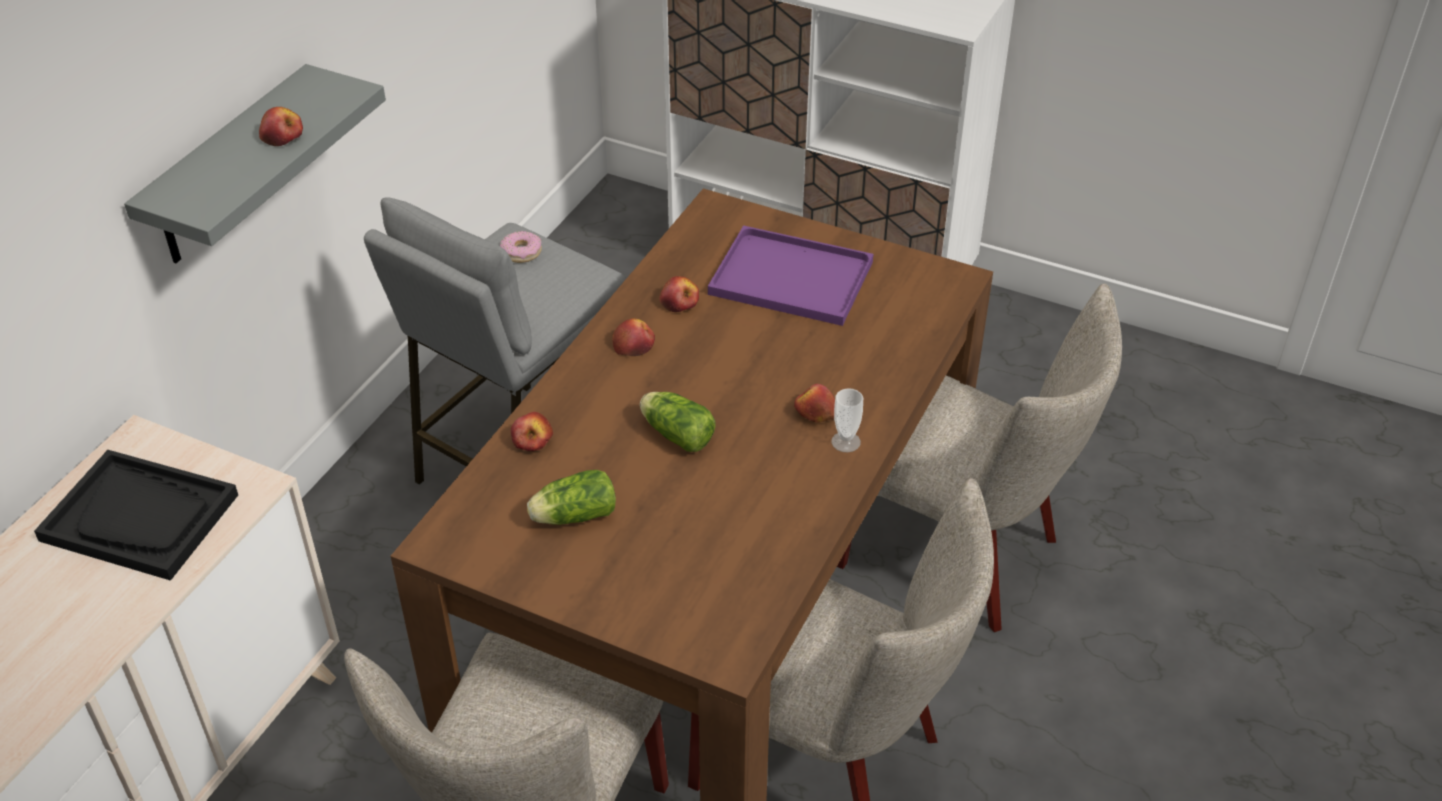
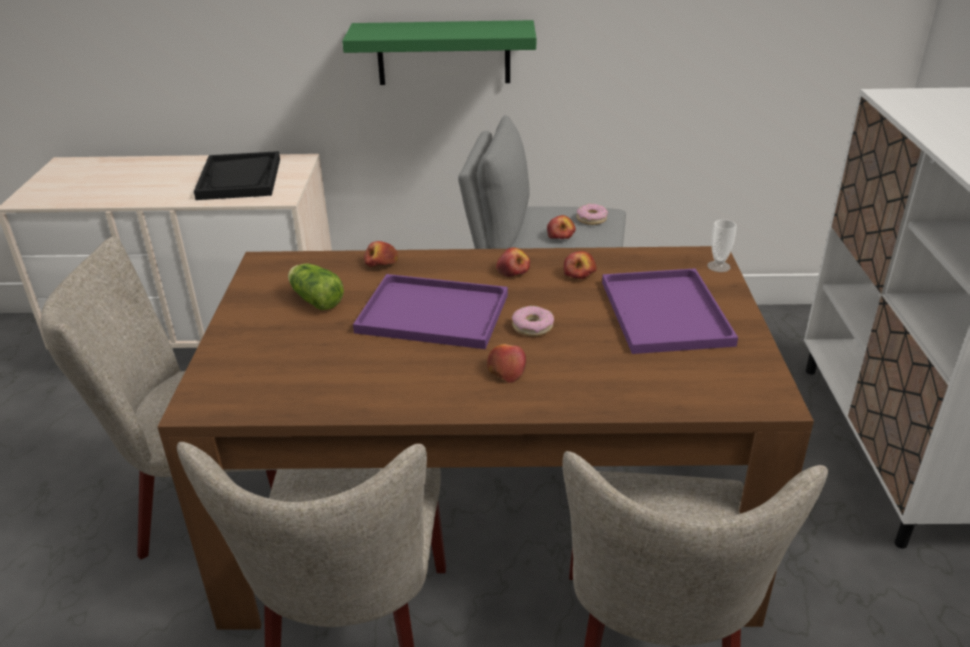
camera: 65 degrees right, 10 degrees down
grey shelf [124,64,386,263] -> green shelf [342,20,536,85]
apple [259,107,303,146] -> apple moved to [547,215,576,239]
lettuce [640,392,716,452] -> purple tray [353,274,508,349]
cup [831,388,863,452] -> cup moved to [707,219,737,272]
none -> donut [512,306,554,336]

